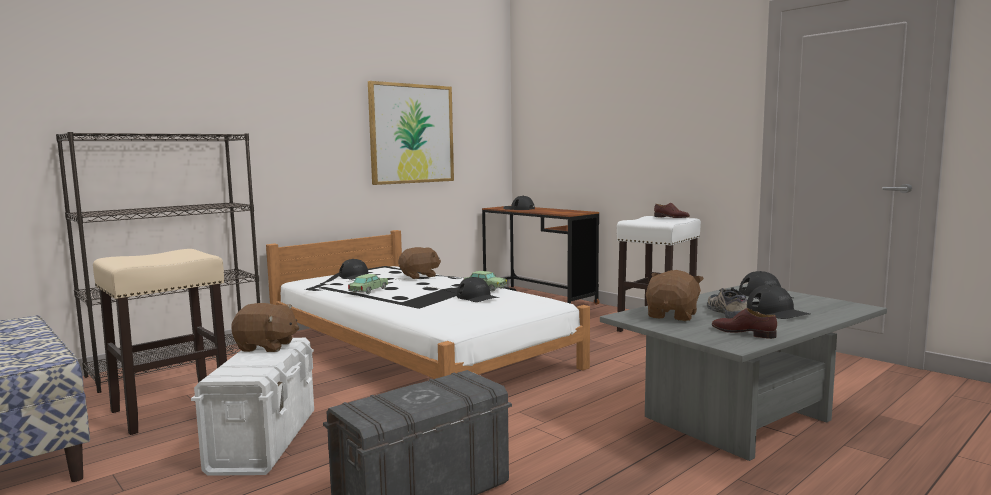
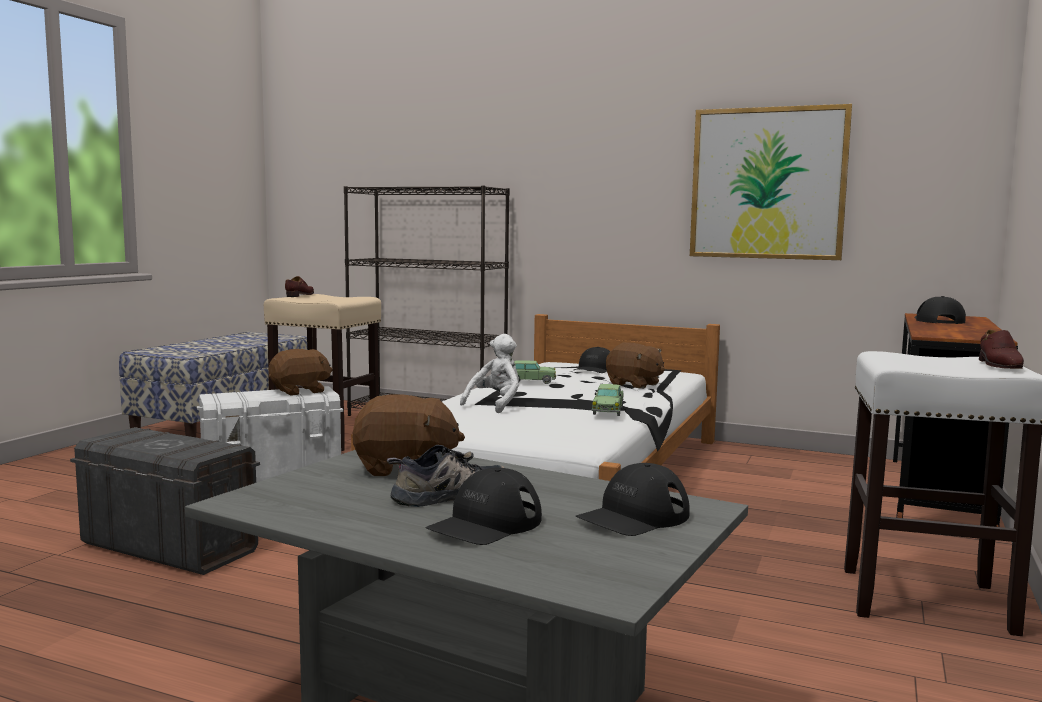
camera: 65 degrees right, 0 degrees up
brown plush toy [231,303,299,352] -> brown plush toy turned 105 degrees counterclockwise [268,349,333,396]
black cap [457,277,499,302] -> none
brown shoe [712,308,777,339] -> brown shoe moved to [285,276,314,297]
none -> white plush toy [460,334,519,413]

